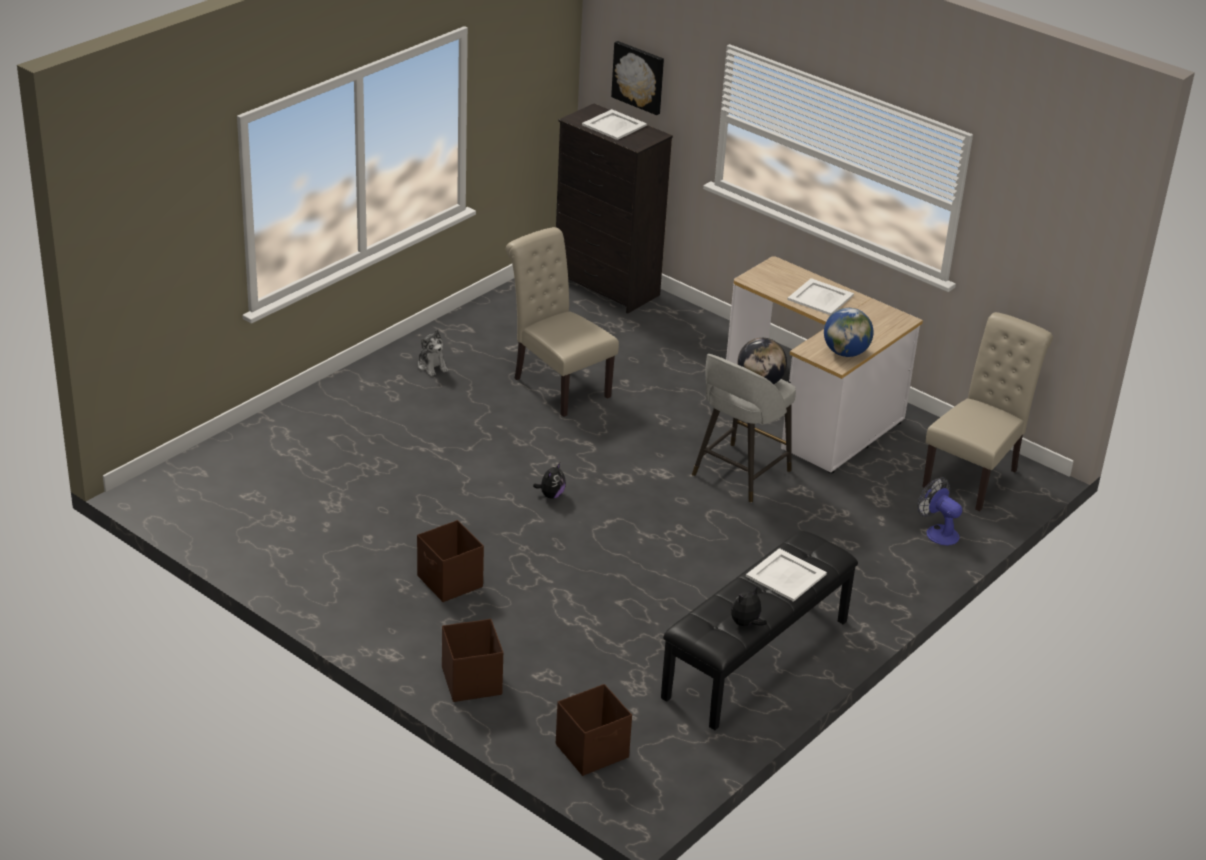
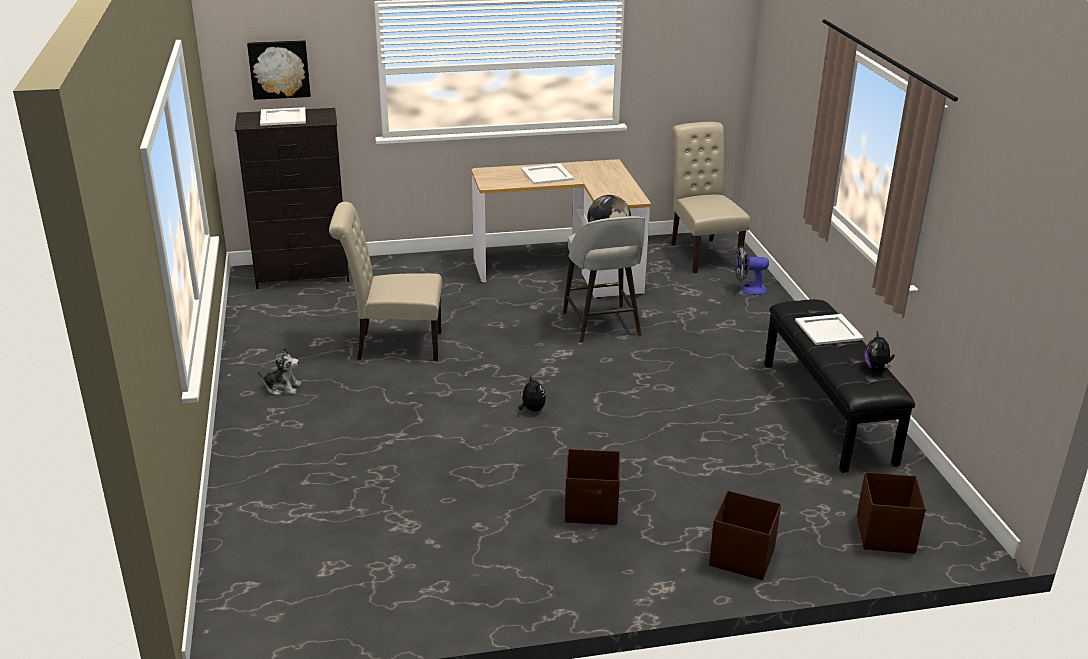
camera: 50 degrees left, 5 degrees down
globe [824,308,873,357] -> none

